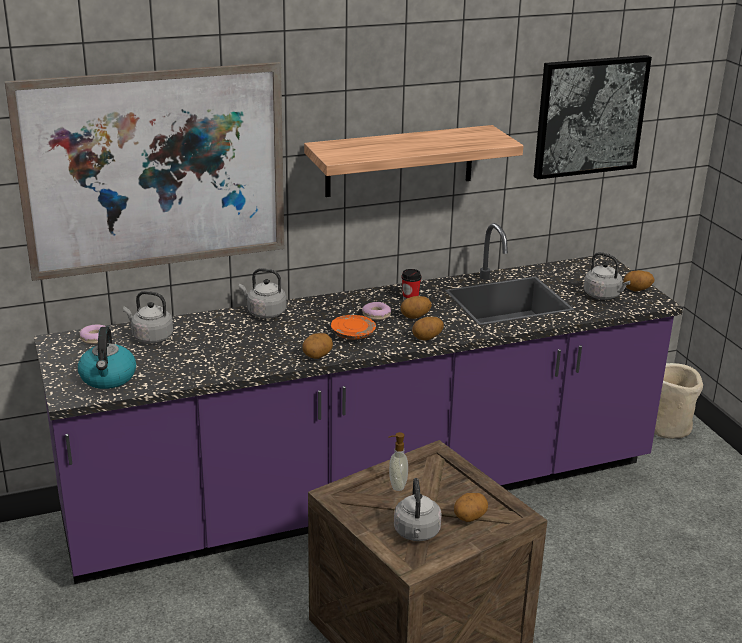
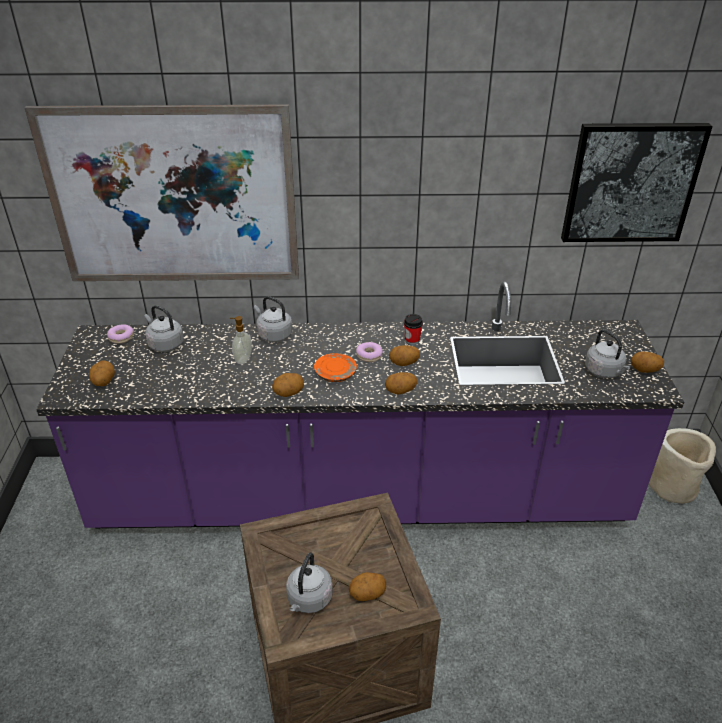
camera: 20 degrees right, 10 degrees up
kettle [78,327,136,389] -> potato [89,360,115,386]
shelf [304,125,523,197] -> none
soap dispenser [388,432,408,491] -> soap dispenser moved to [230,316,252,364]

